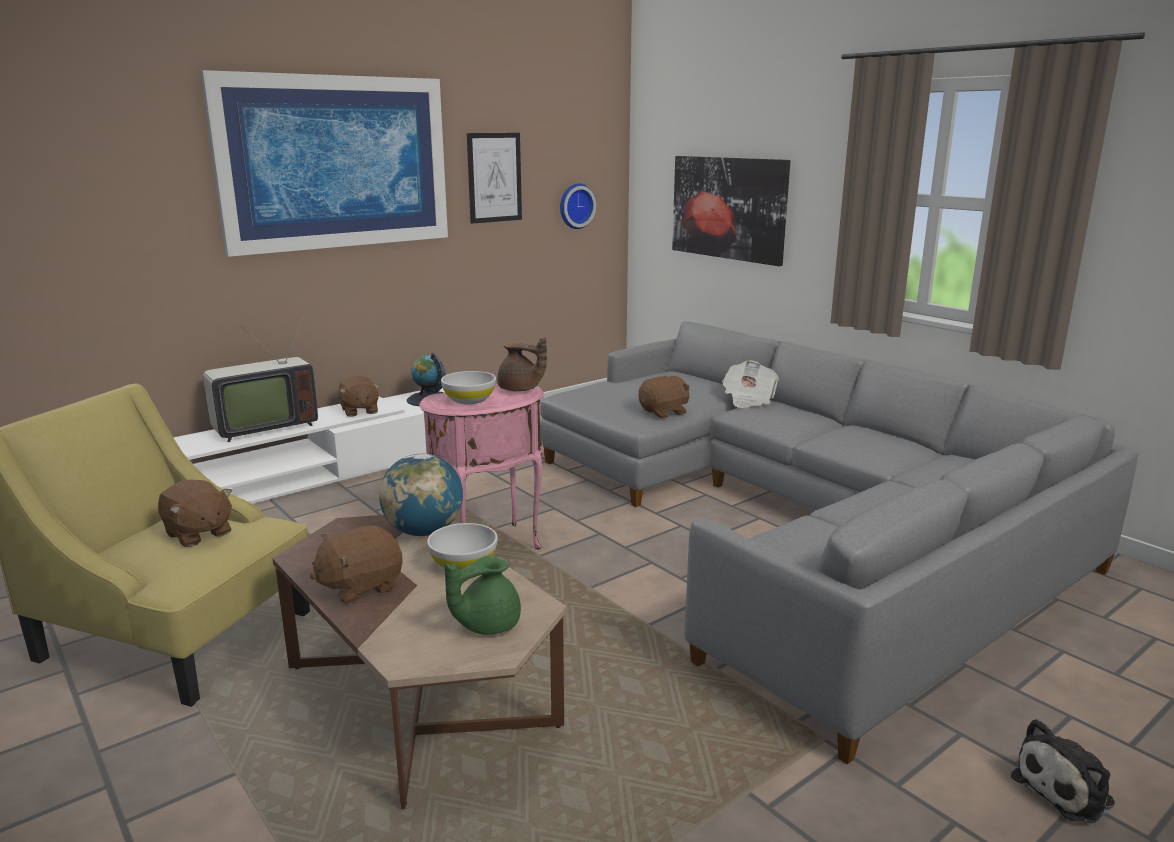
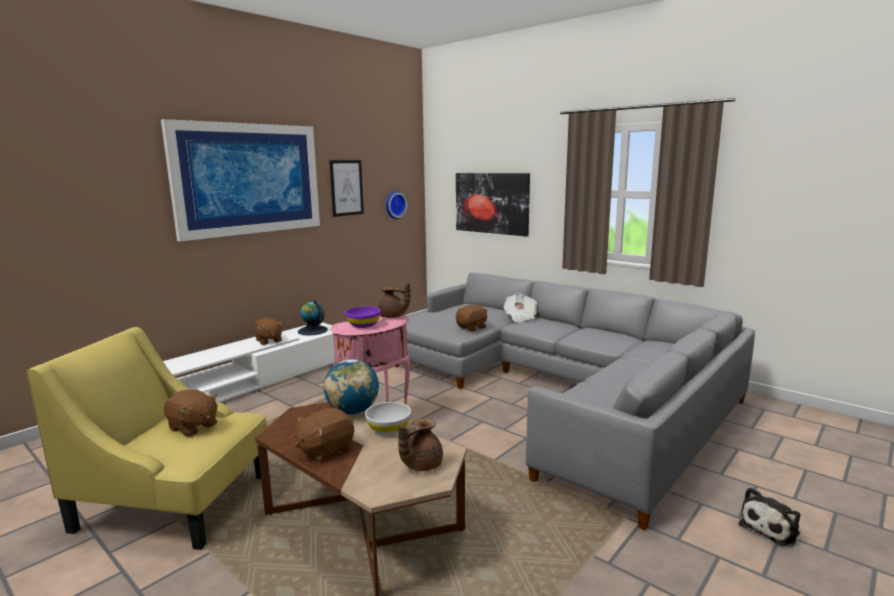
camera: 10 degrees left, 5 degrees down
television [203,314,318,442] -> none
white bowl [441,371,496,404] -> purple bowl [345,306,381,328]
green teapot [445,556,521,635] -> brown teapot [398,419,443,471]

